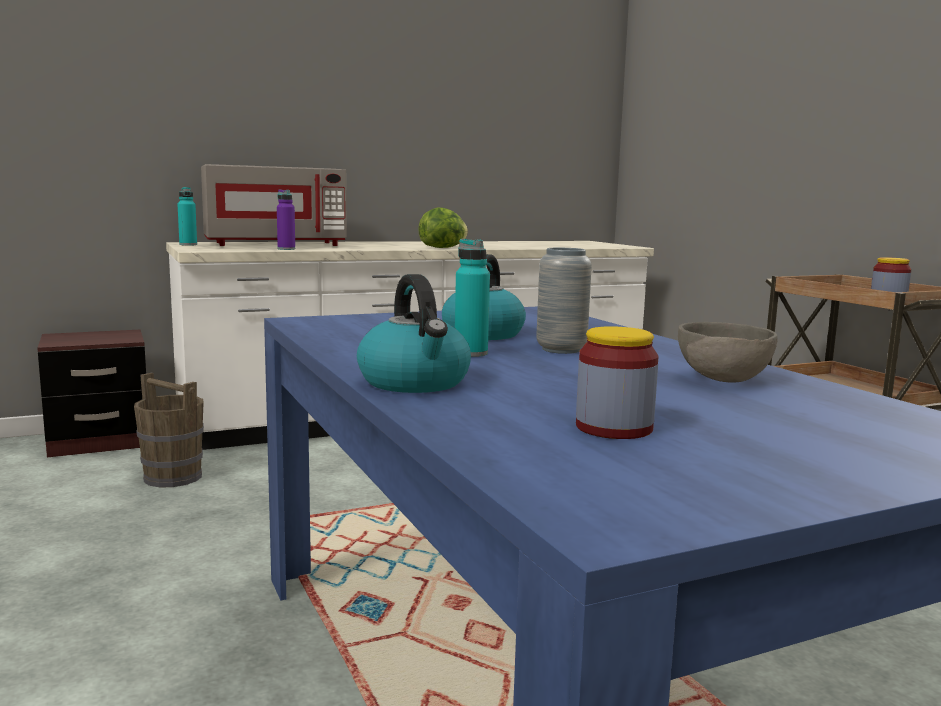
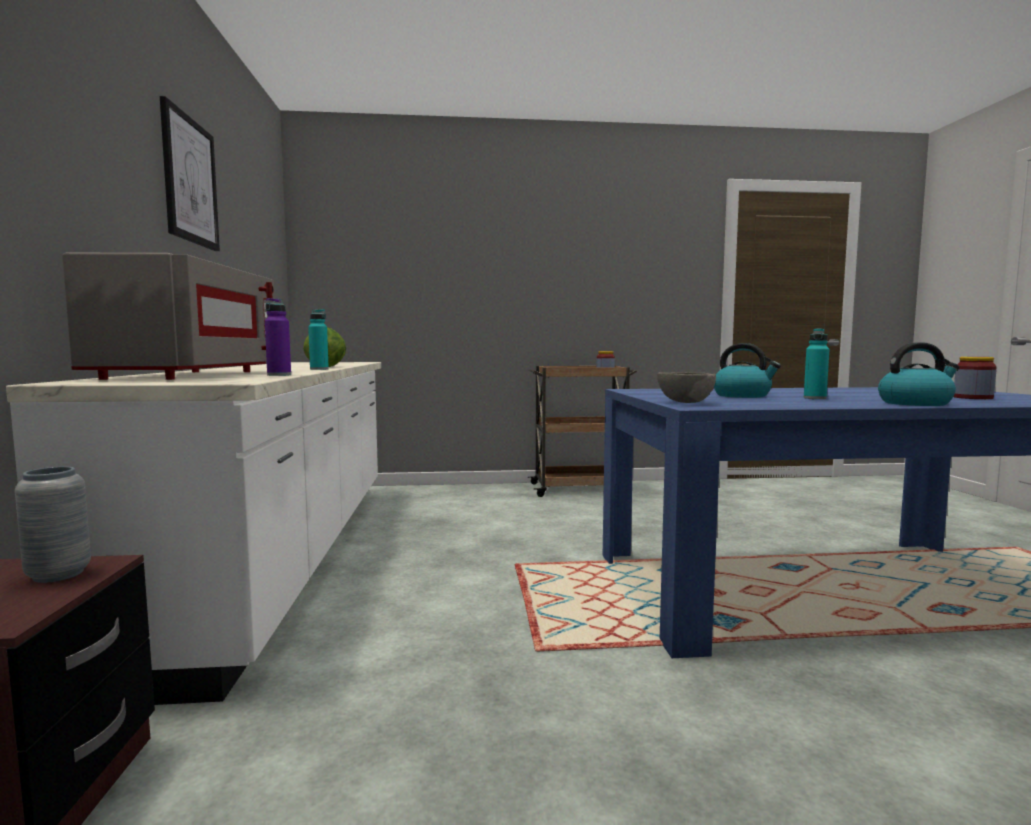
camera: 70 degrees left, 5 degrees down
brown bucket [134,373,204,487] -> none
turquoise bottle [178,187,197,246] -> turquoise bottle moved to [308,309,329,370]
grey vase [536,248,592,354] -> grey vase moved to [15,466,91,583]
grey bowl [678,322,778,383] -> grey bowl moved to [657,372,716,403]
none -> picture [160,96,220,251]

